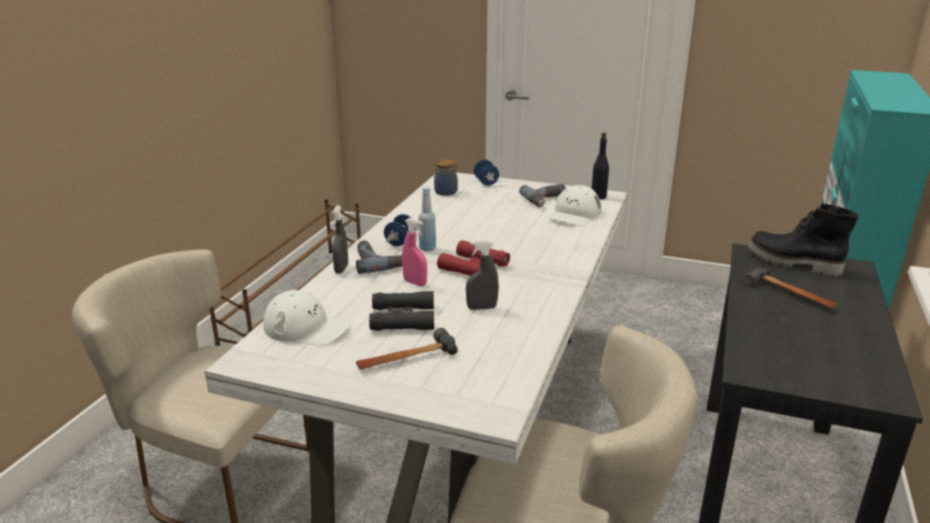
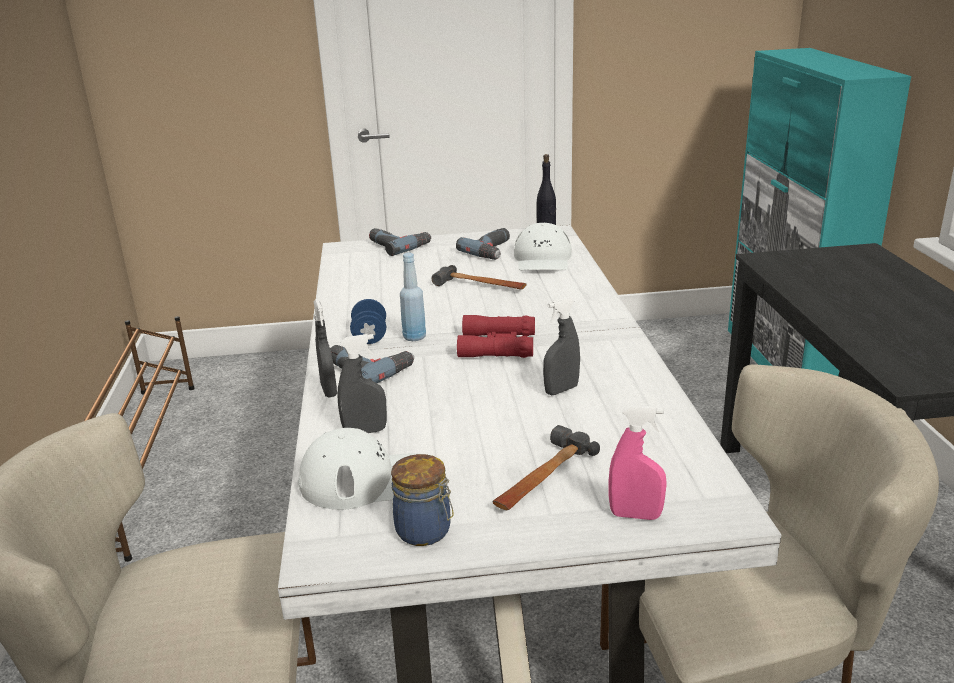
camera: 25 degrees left, 0 degrees up
black binoculars [369,291,434,331] -> none
pink spray bottle [402,218,427,286] -> pink spray bottle moved to [609,405,667,520]
jar [434,159,458,196] -> jar moved to [391,454,454,546]
blue dumbbell [474,160,499,185] -> power drill [369,228,431,256]
hammer [744,267,838,309] -> hammer moved to [432,265,527,289]
black boot [748,204,859,276] -> none
none -> grey spray bottle [337,334,387,433]

